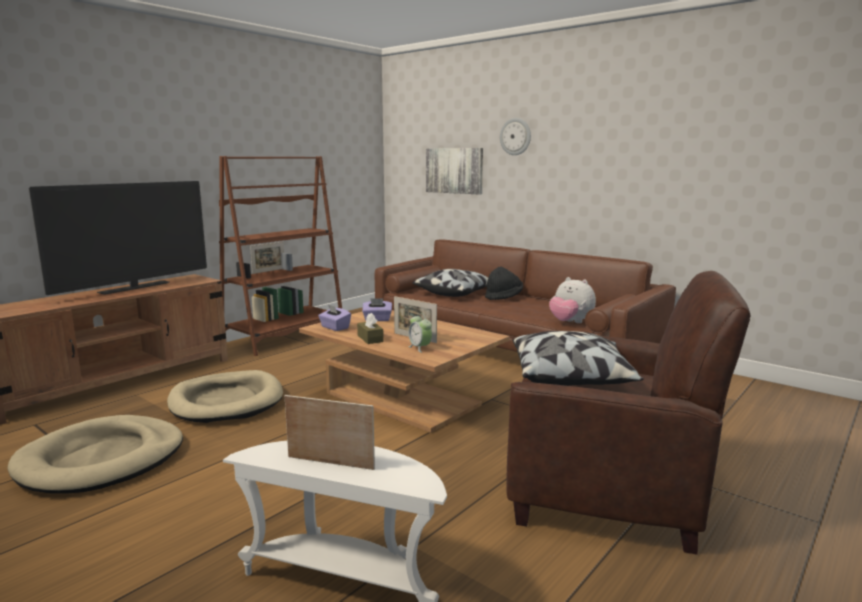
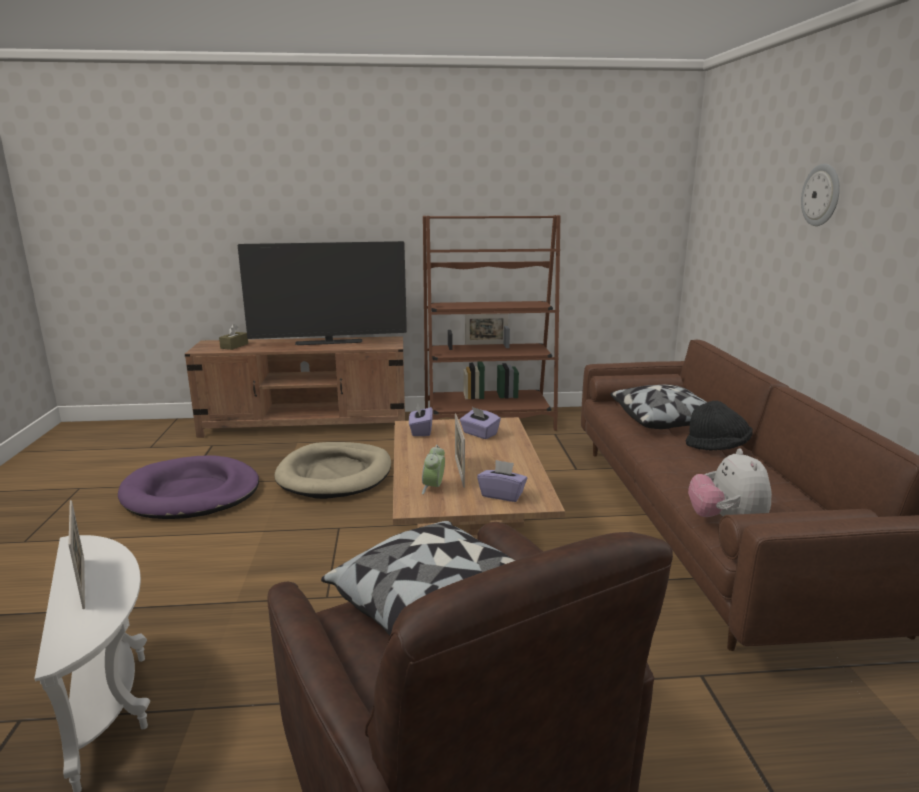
camera: 45 degrees right, 5 degrees up
beige dog bed [7,415,183,494] -> purple dog bed [118,455,259,519]
brown tissue box [357,313,384,344] -> brown tissue box moved to [219,324,248,350]
picture [426,148,483,195] -> none
none -> purple tissue box [477,460,527,502]

